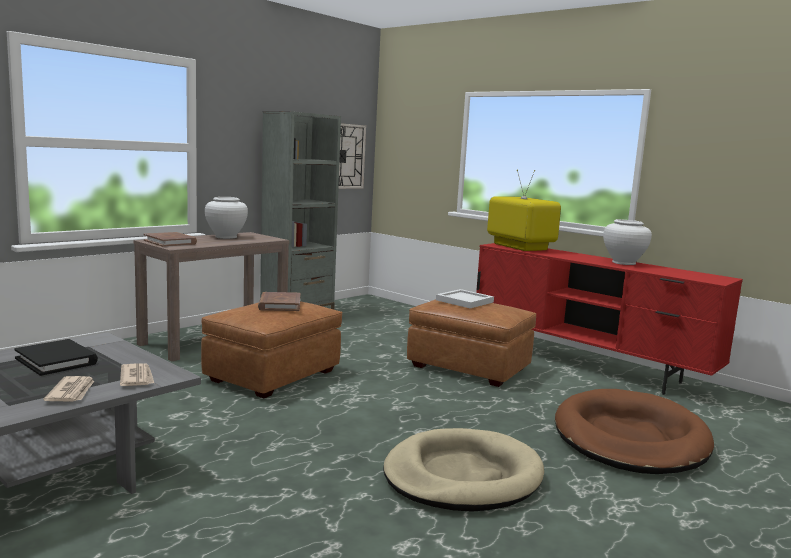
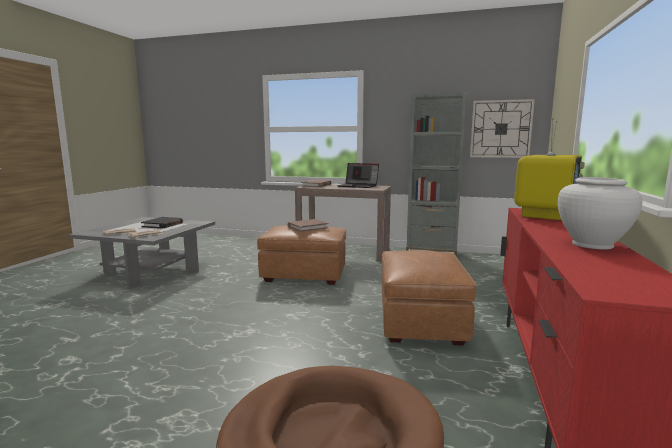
camera: 65 degrees right, 0 degrees up
white vase [205,197,248,239] -> laptop [337,163,379,188]
beige dog bed [383,428,544,512] -> none
white tray [436,289,494,308] -> none

